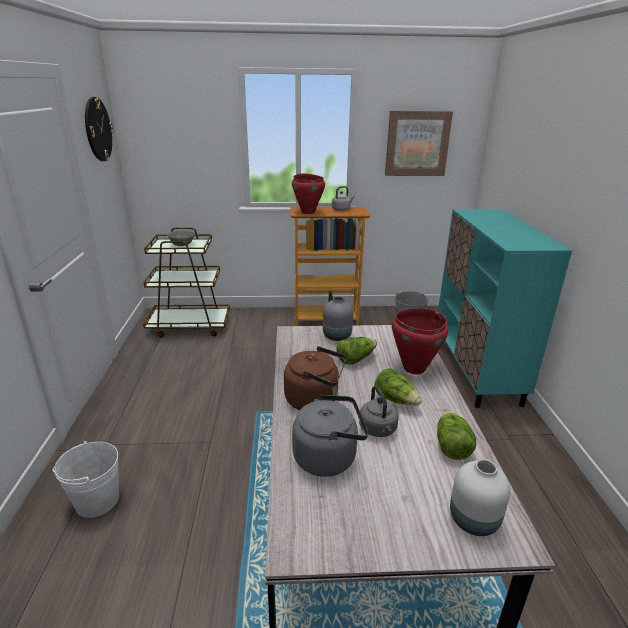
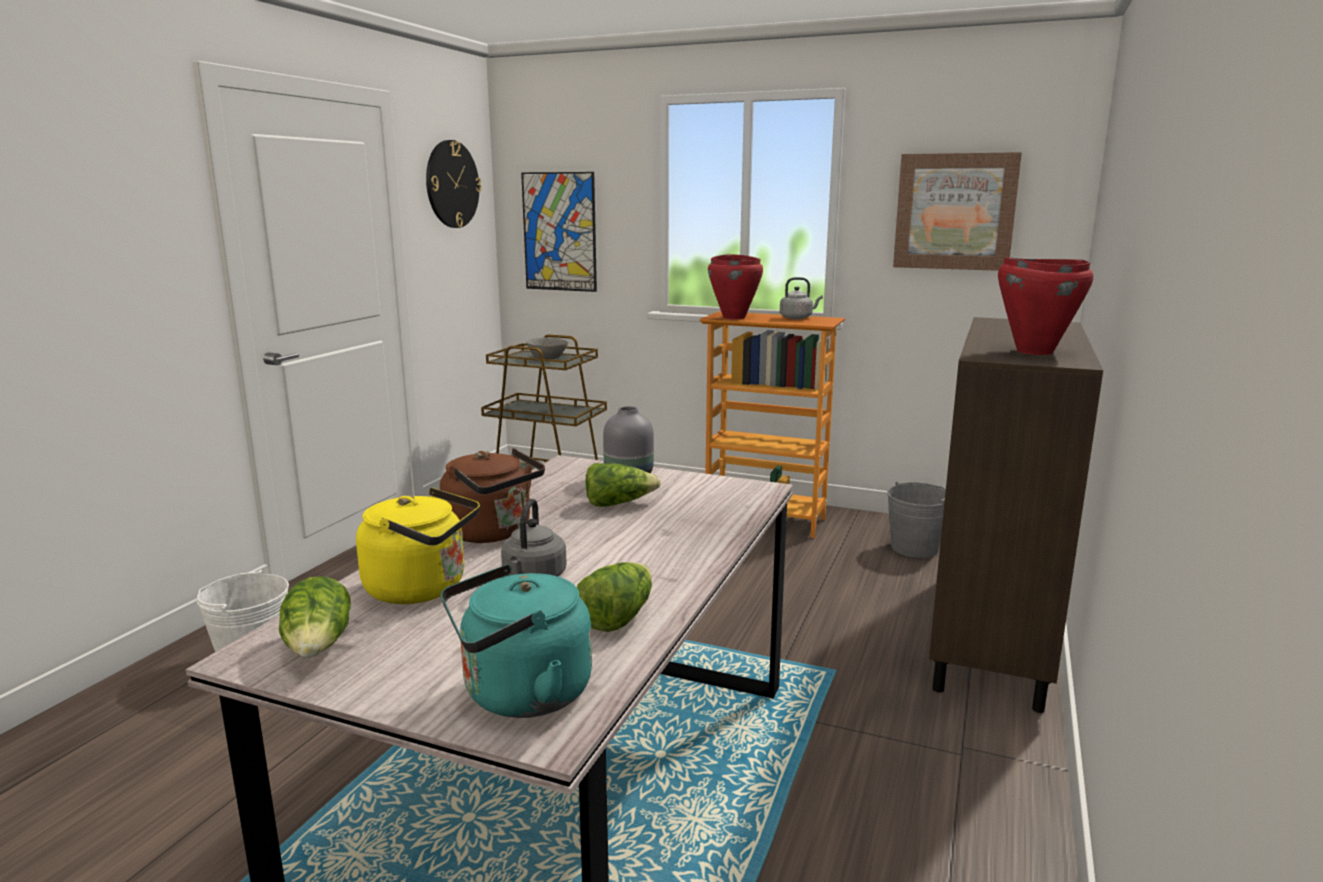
camera: 25 degrees right, 10 degrees down
grey kettle [292,394,368,477] -> yellow kettle [356,488,480,604]
lettuce [375,369,422,406] -> lettuce moved to [279,576,351,658]
red cooking pot [392,308,448,375] -> red cooking pot moved to [998,257,1093,355]
turquoise cabinet [438,209,572,408] -> brown cabinet [929,317,1103,713]
white vase [450,459,510,536] -> turquoise kettle [441,564,592,718]
none -> picture [521,172,597,292]

